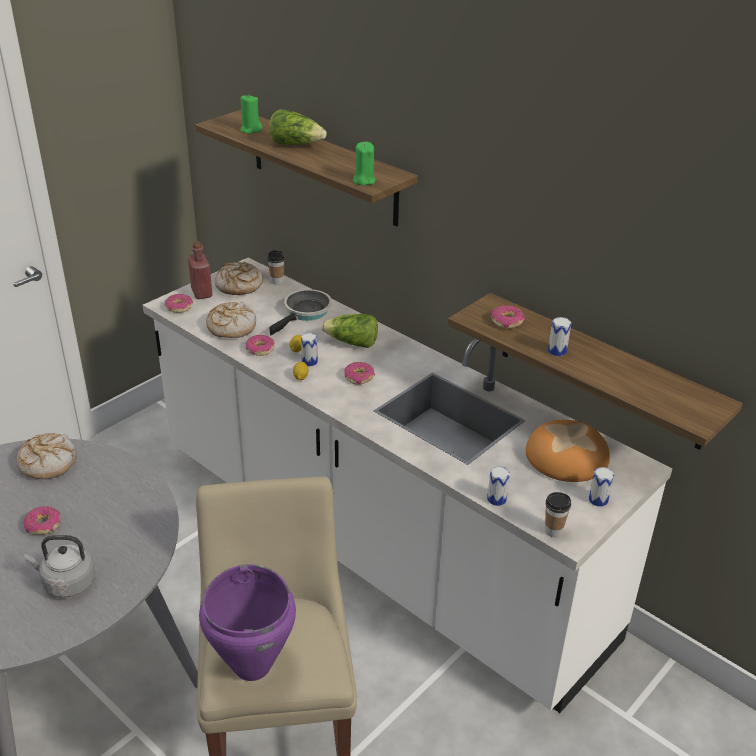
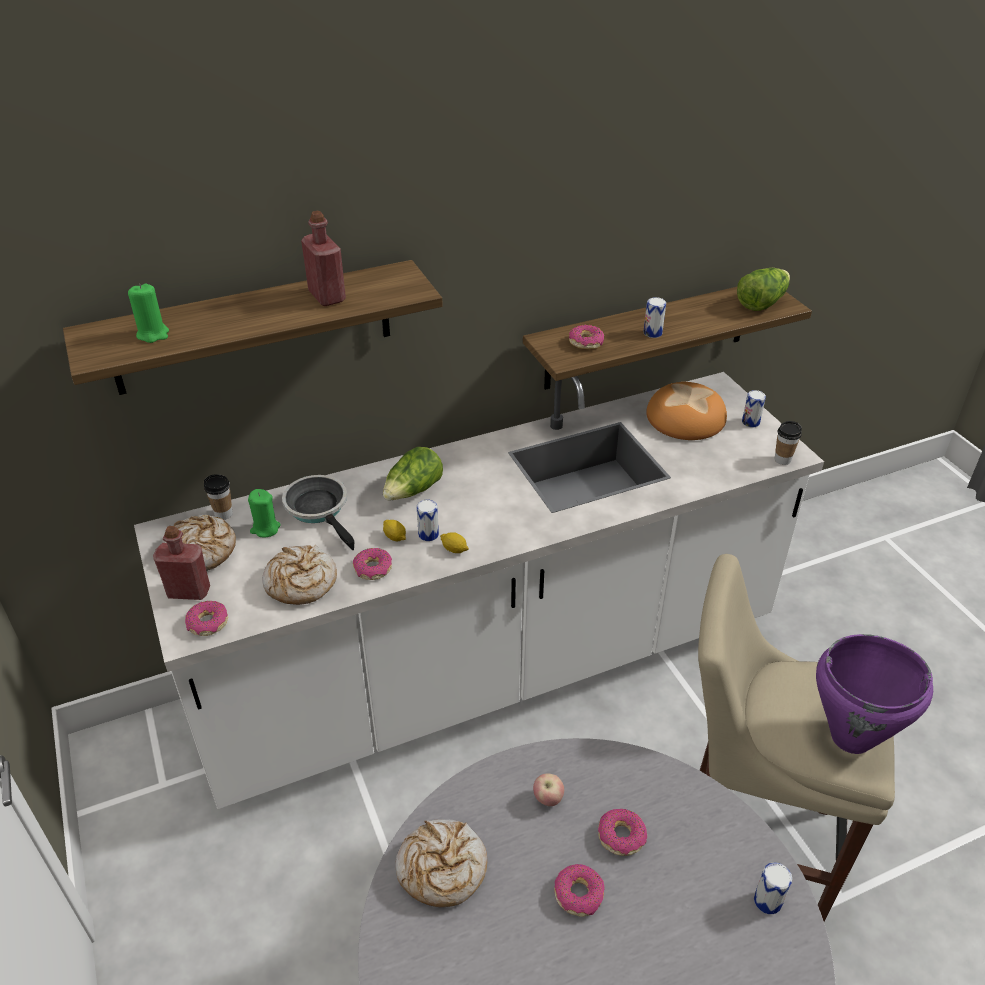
camera: 65 degrees left, 5 degrees up
grey kettle [24,535,96,598] -> none
lettuce [269,109,327,145] -> lettuce moved to [737,268,790,311]
donut [344,362,375,385] -> donut moved to [598,809,647,856]
green candle [353,142,376,185] -> green candle moved to [248,489,281,537]
can [487,466,510,506] -> can moved to [754,862,792,914]
none -> red bottle [301,211,346,306]
none -> apple [533,774,564,806]

